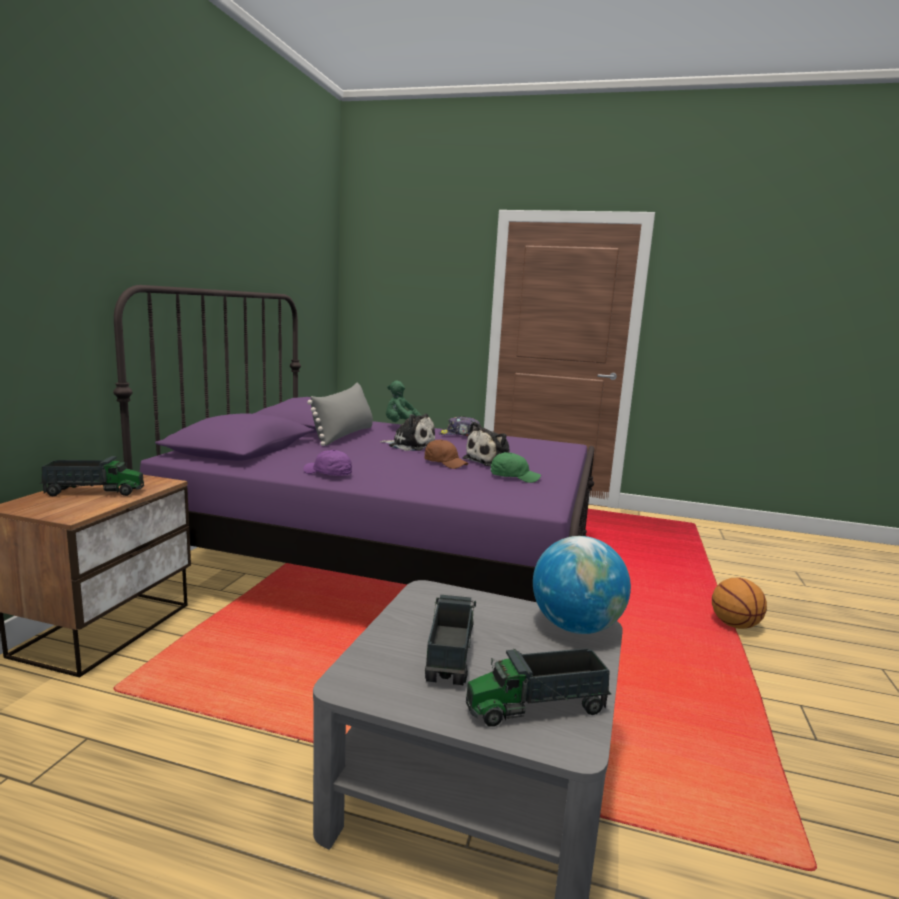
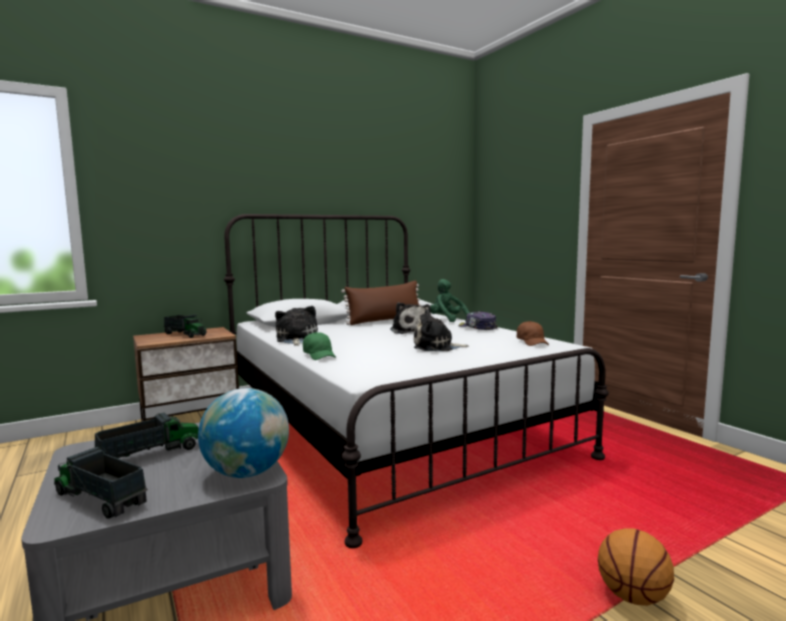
camera: 45 degrees right, 5 degrees down
purple bed [113,285,594,602] -> white bed [224,214,609,548]
purple cap [303,450,352,476] -> plush toy [275,306,318,346]
grey pillow [307,383,373,446] -> brown pillow [341,281,421,325]
brown cap [424,440,469,469] -> brown cap moved to [517,321,549,346]
green cap [490,452,541,483] -> green cap moved to [303,332,336,360]

